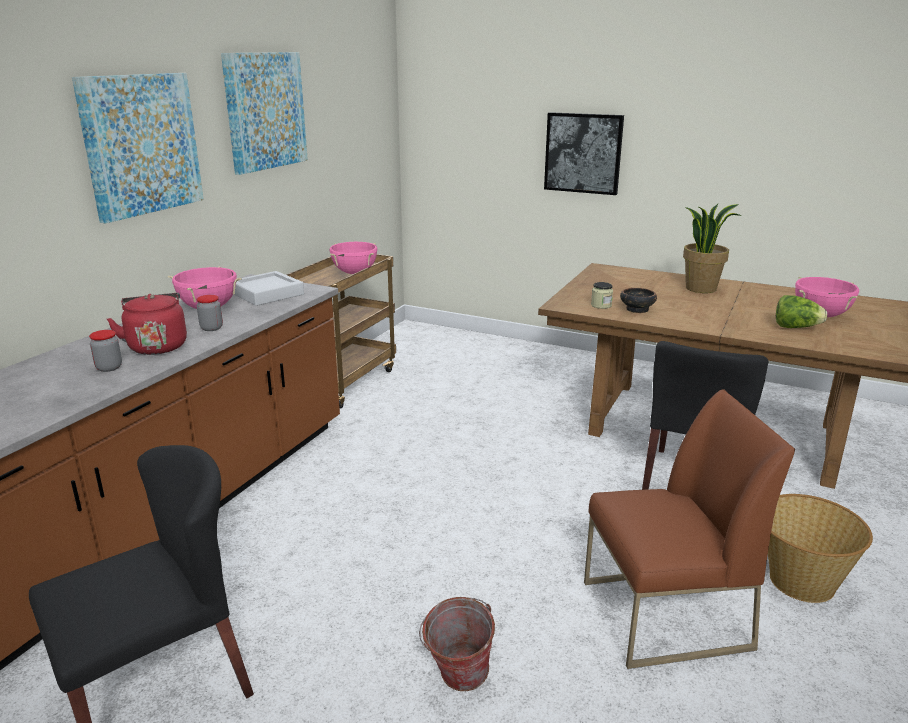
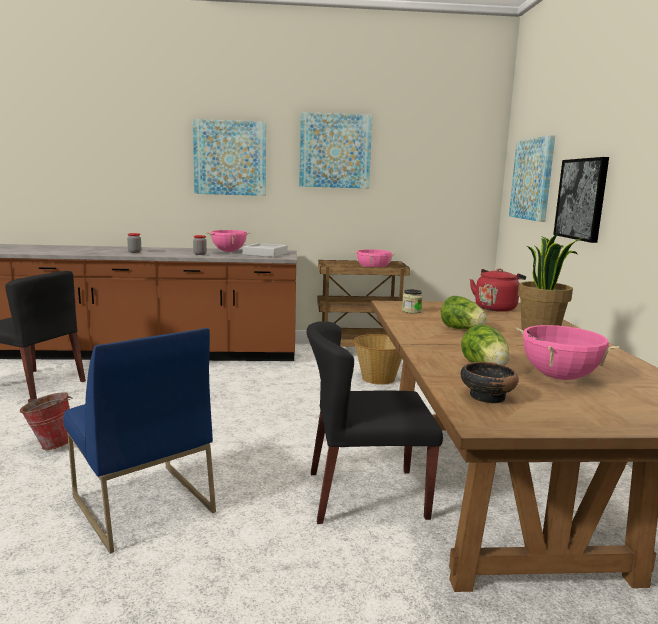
camera: 60 degrees right, 10 degrees down
red kettle [107,293,187,355] -> red kettle moved to [470,269,526,312]
brown chair [584,389,795,669] -> blue chair [63,328,216,554]
bowl [620,288,657,313] -> bowl moved to [461,362,519,403]
basket [768,494,873,603] -> basket moved to [353,334,402,385]
none -> lettuce [441,296,487,329]
none -> picture [509,135,555,222]

